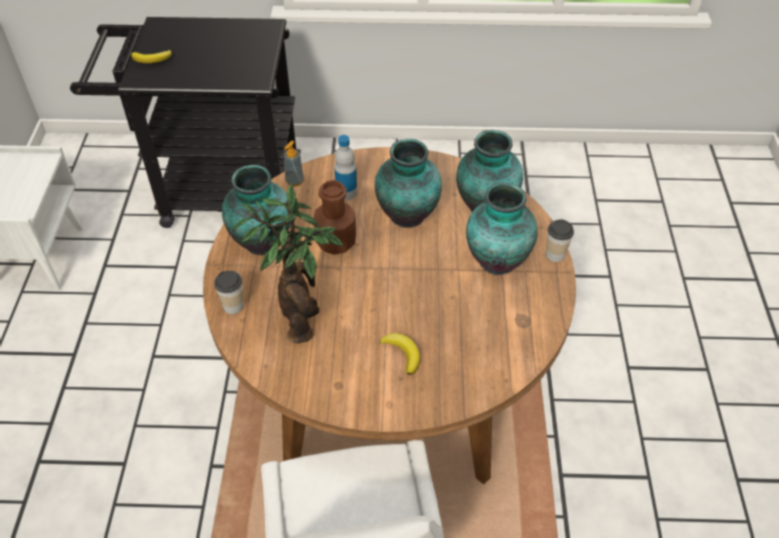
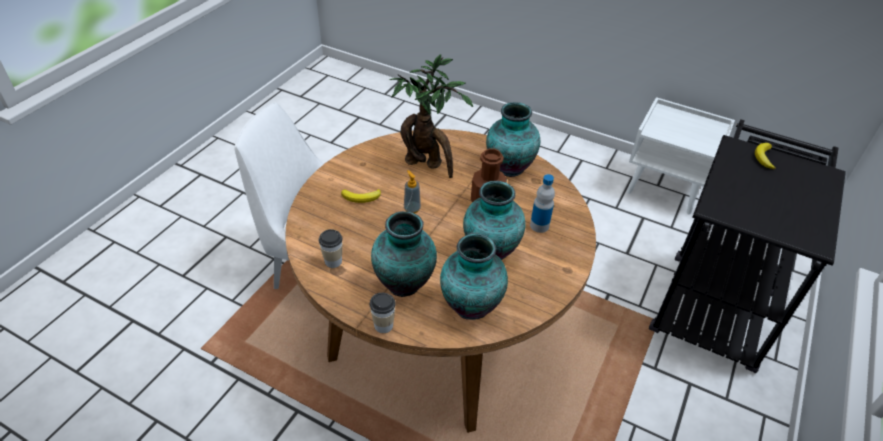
camera: 115 degrees right, 5 degrees down
cup [214,271,244,314] -> cup moved to [319,229,343,268]
soap dispenser [284,141,304,187] -> soap dispenser moved to [404,170,421,213]

